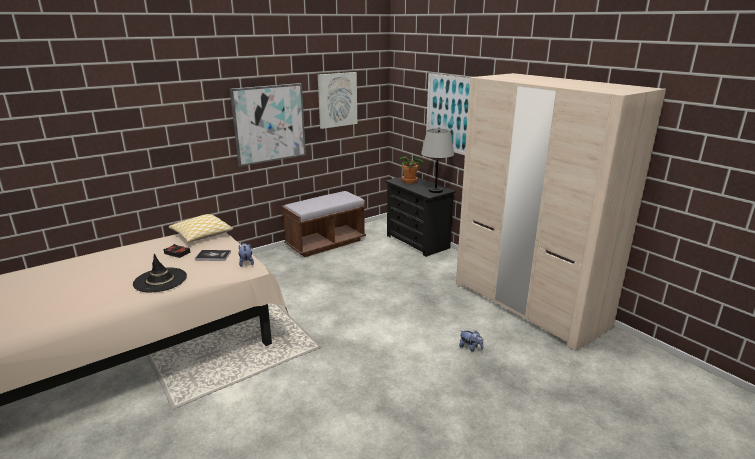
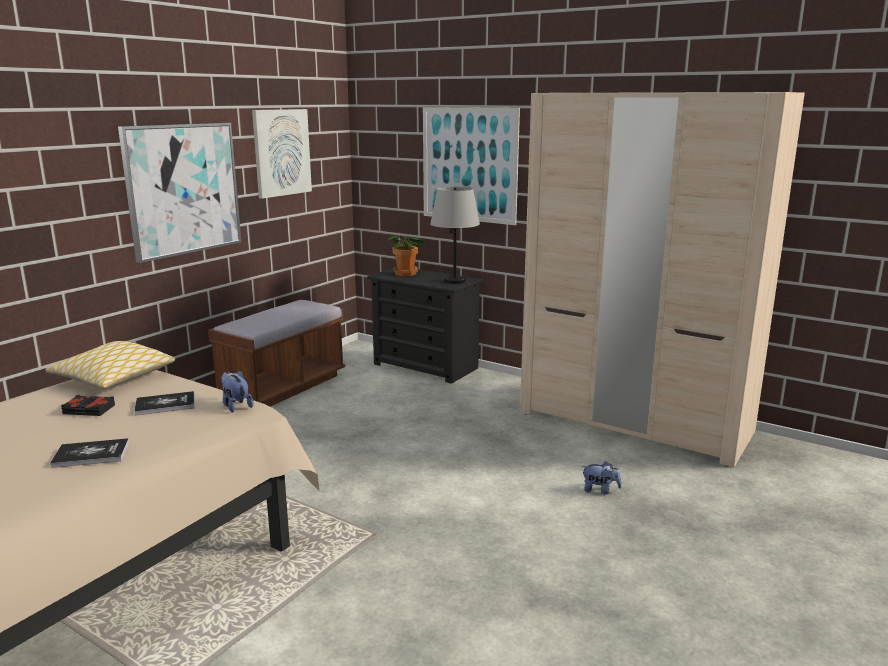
camera: 20 degrees left, 5 degrees down
black hat [133,254,187,292] -> book [50,438,129,468]

